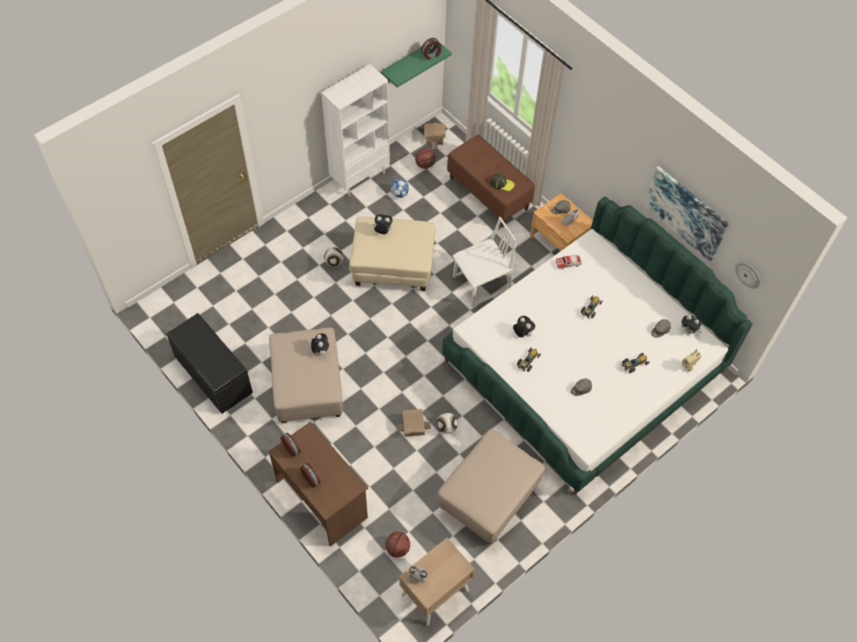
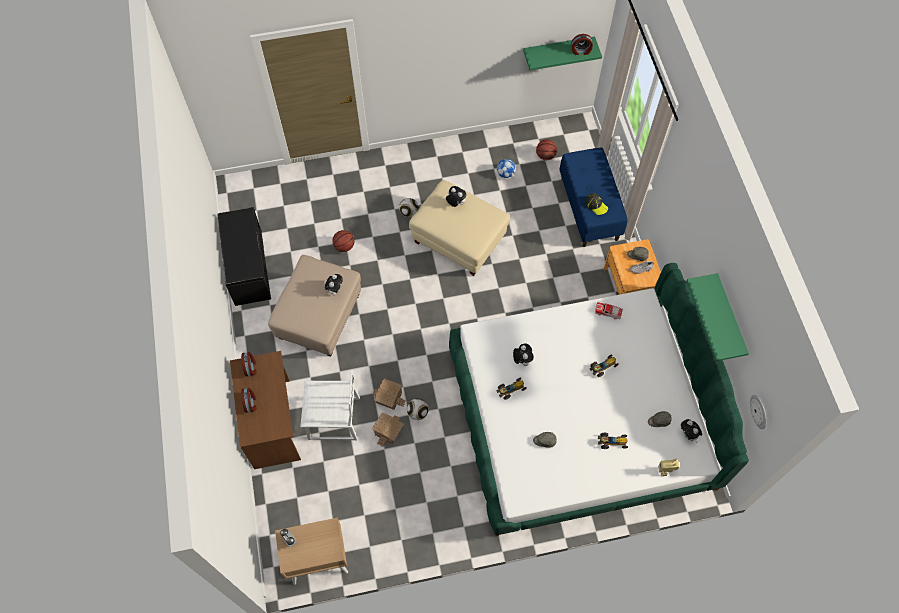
camera: 30 degrees right, 5 degrees up
white bookcase [321,64,390,196] -> none
basketball [385,532,410,557] -> basketball moved to [332,230,354,252]
toy house [424,123,446,149] -> toy house moved to [372,412,404,447]
beige ottoman [437,429,545,544] -> none
brown bench [447,135,535,227] -> blue bench [559,147,628,247]
white chair [452,217,516,307] -> white chair moved to [300,370,360,440]
picture [644,166,729,262] -> green shelf [687,273,749,361]

